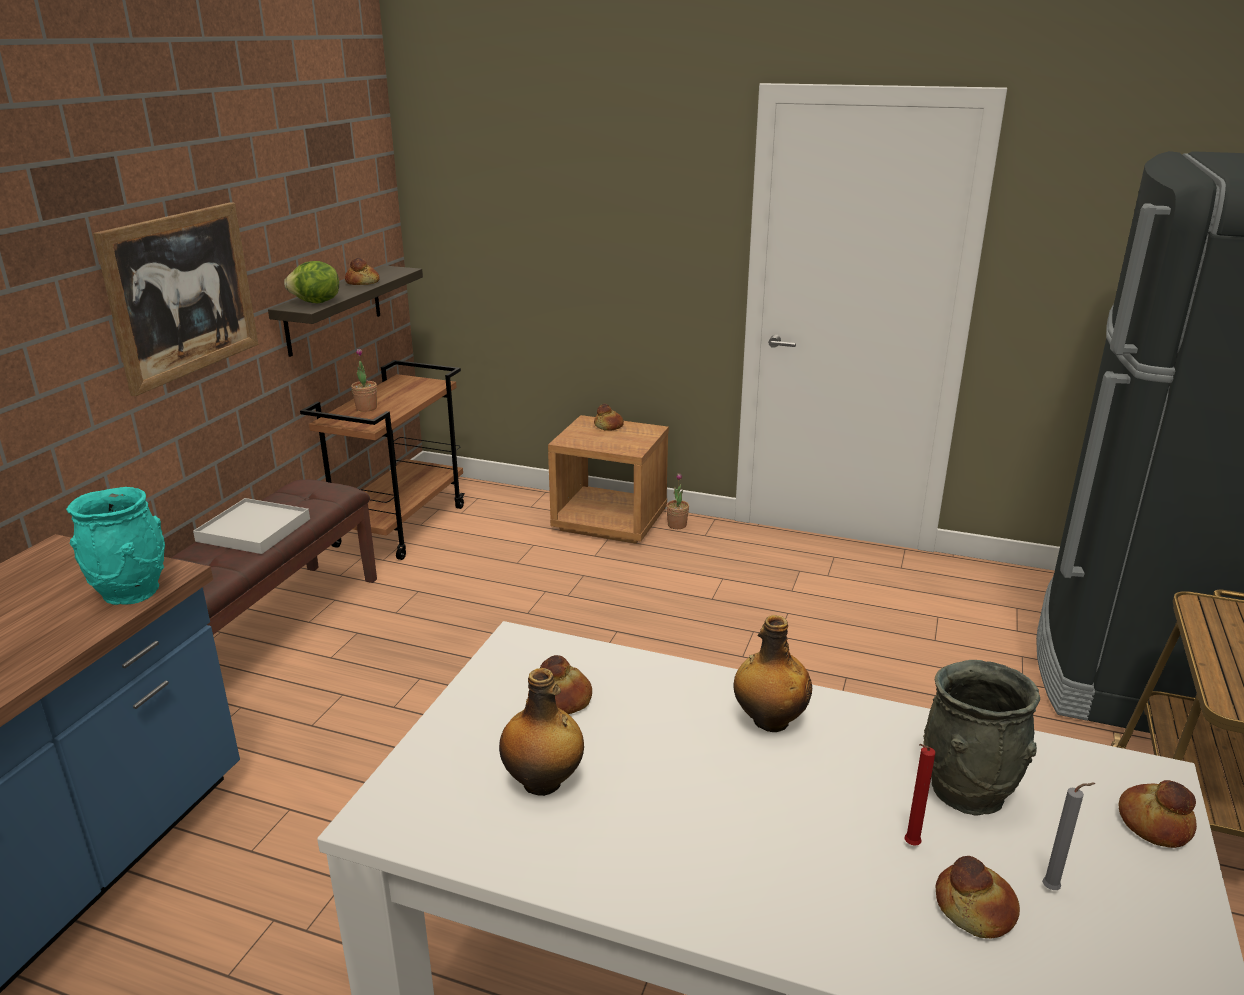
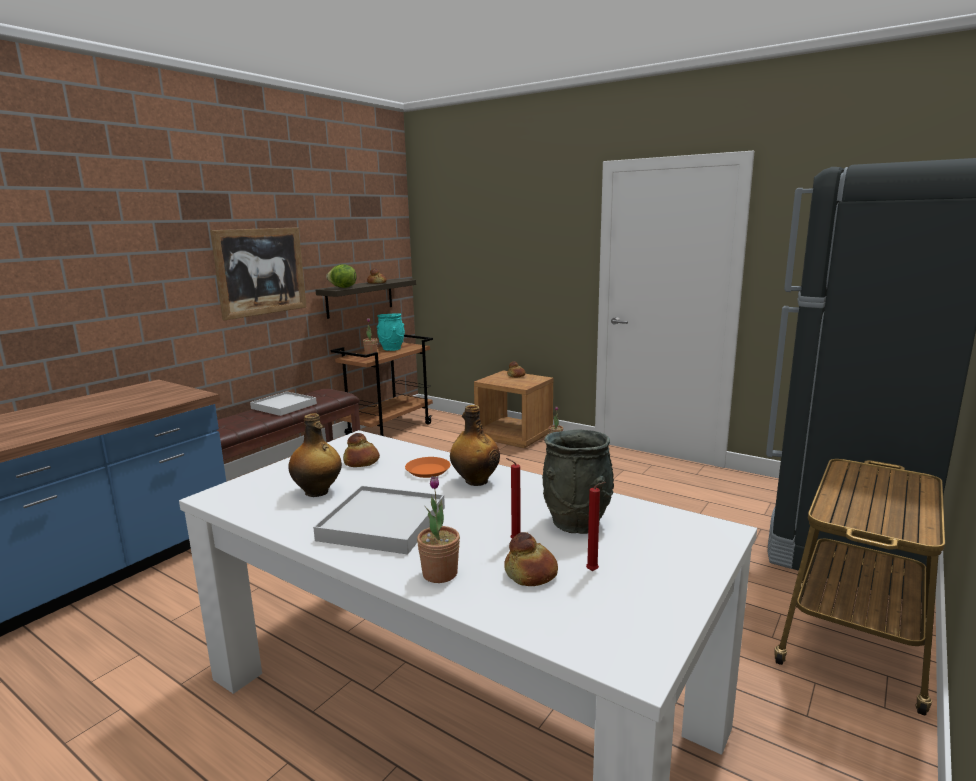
camera: 15 degrees right, 10 degrees down
turquoise vase [66,487,165,605] -> turquoise vase moved to [377,313,405,351]
grey candle [1042,783,1096,890] -> red candle [586,482,606,571]
bread [1119,780,1197,848] -> none
none -> white tray [313,486,445,554]
none -> orange plate [405,457,451,478]
none -> potted plant [417,476,460,583]

